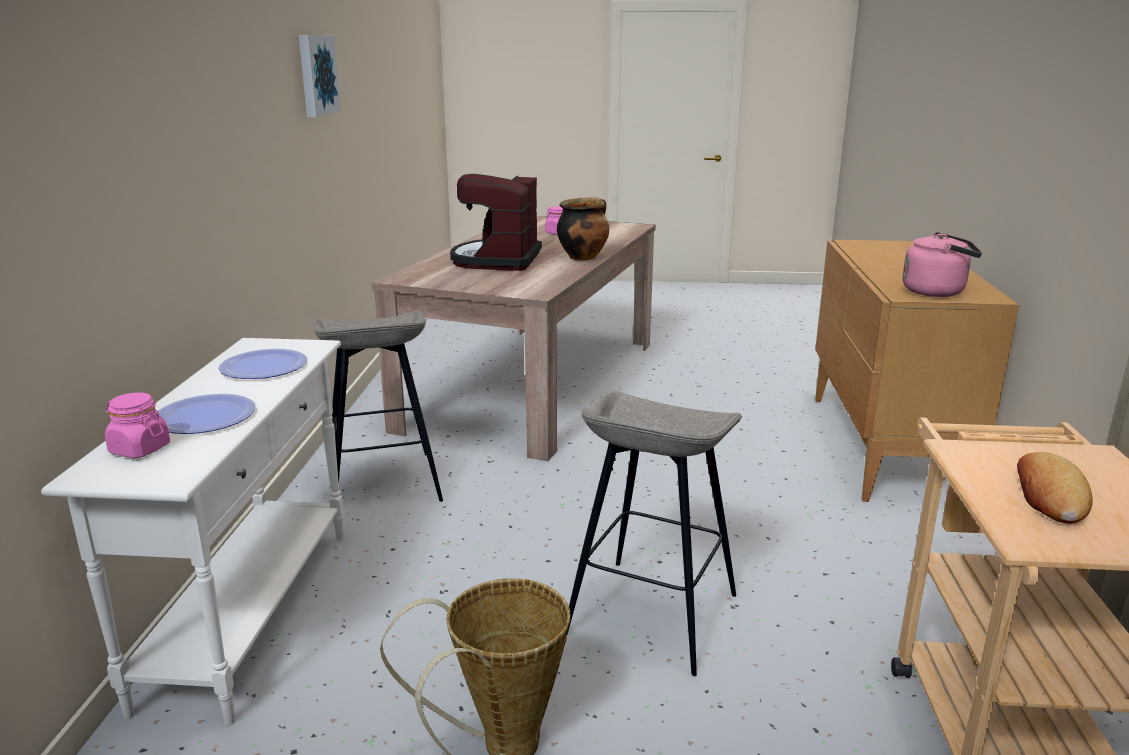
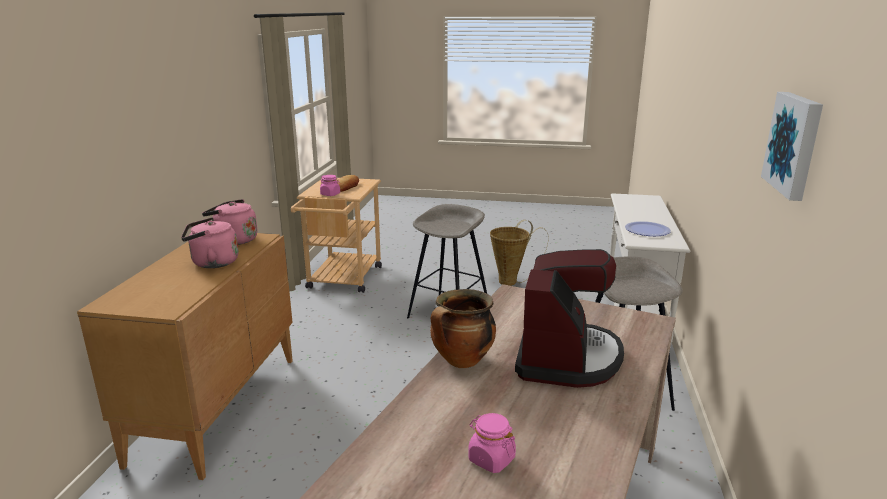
camera: 175 degrees left, 0 degrees up
pink jar [105,392,170,458] -> pink jar moved to [320,175,340,196]
plate [156,394,256,434] -> none
none -> pink kettle [181,217,239,268]

